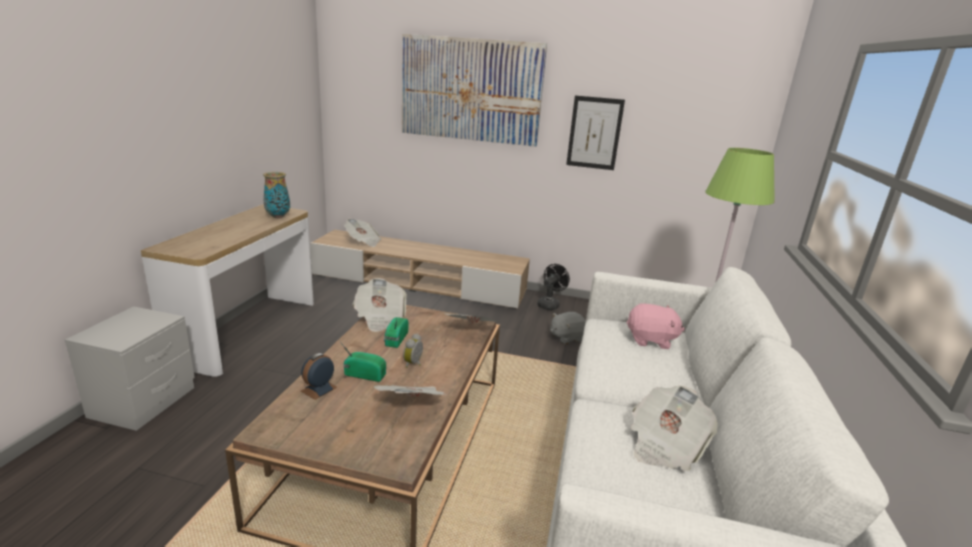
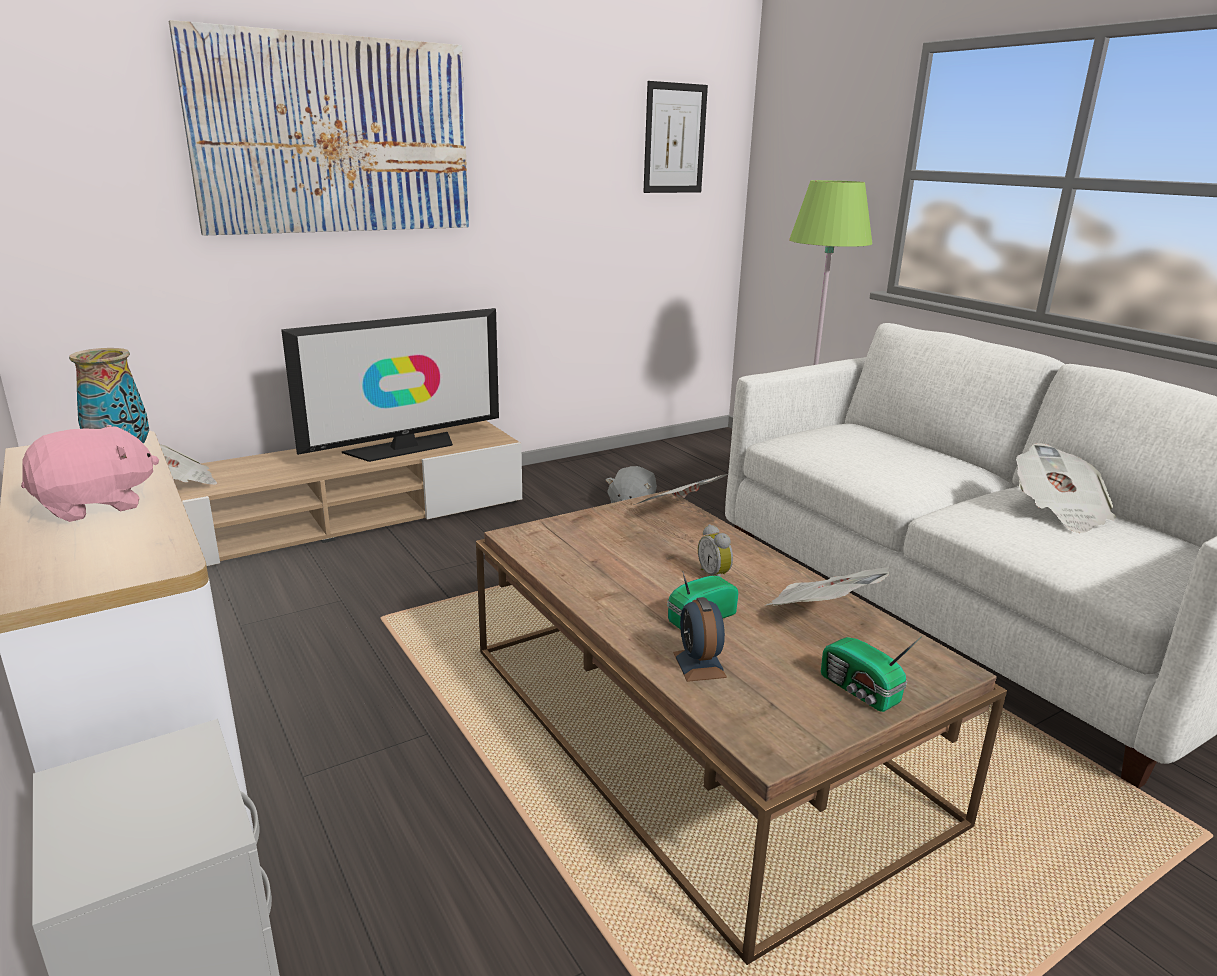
camera: 45 degrees left, 0 degrees up
newspaper [353,278,407,332] -> none
radio [383,317,409,348] -> radio moved to [821,637,921,712]
black fan [537,264,570,310] -> none
picture [566,96,625,170] -> picture moved to [643,81,708,193]
pink plush toy [627,303,685,349] -> pink plush toy moved to [21,425,159,522]
none -> television [281,308,499,462]

